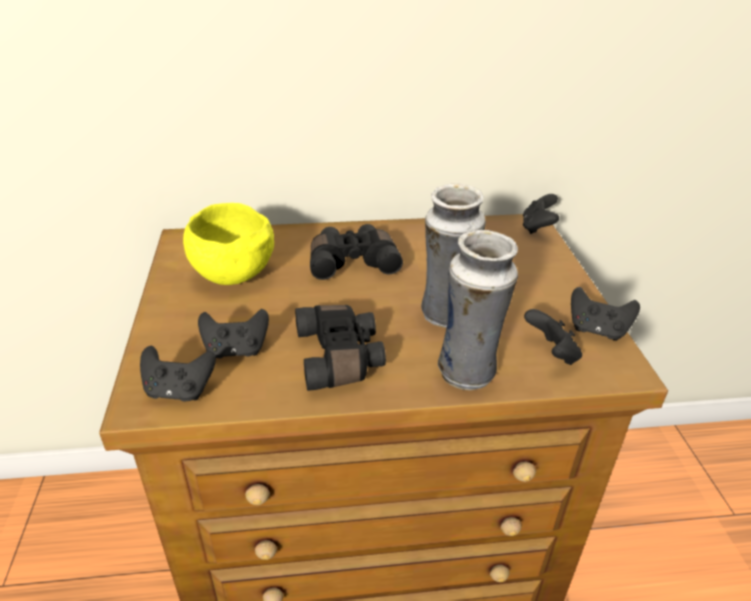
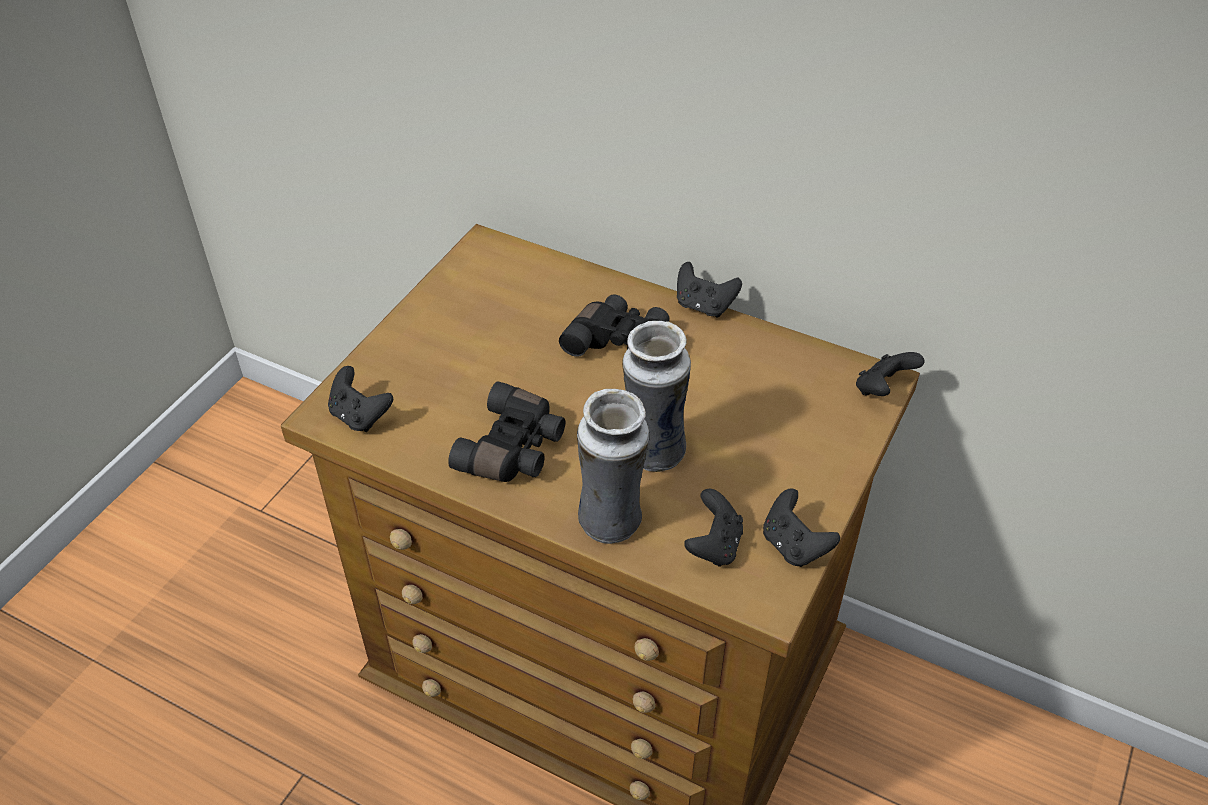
camera: 35 degrees right, 10 degrees up
yellow bowl [183,203,274,285] -> none
black game controller [198,309,269,358] -> black game controller moved to [677,262,742,317]

